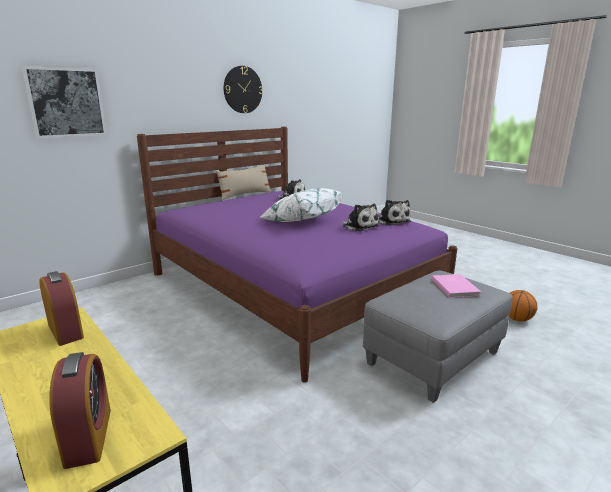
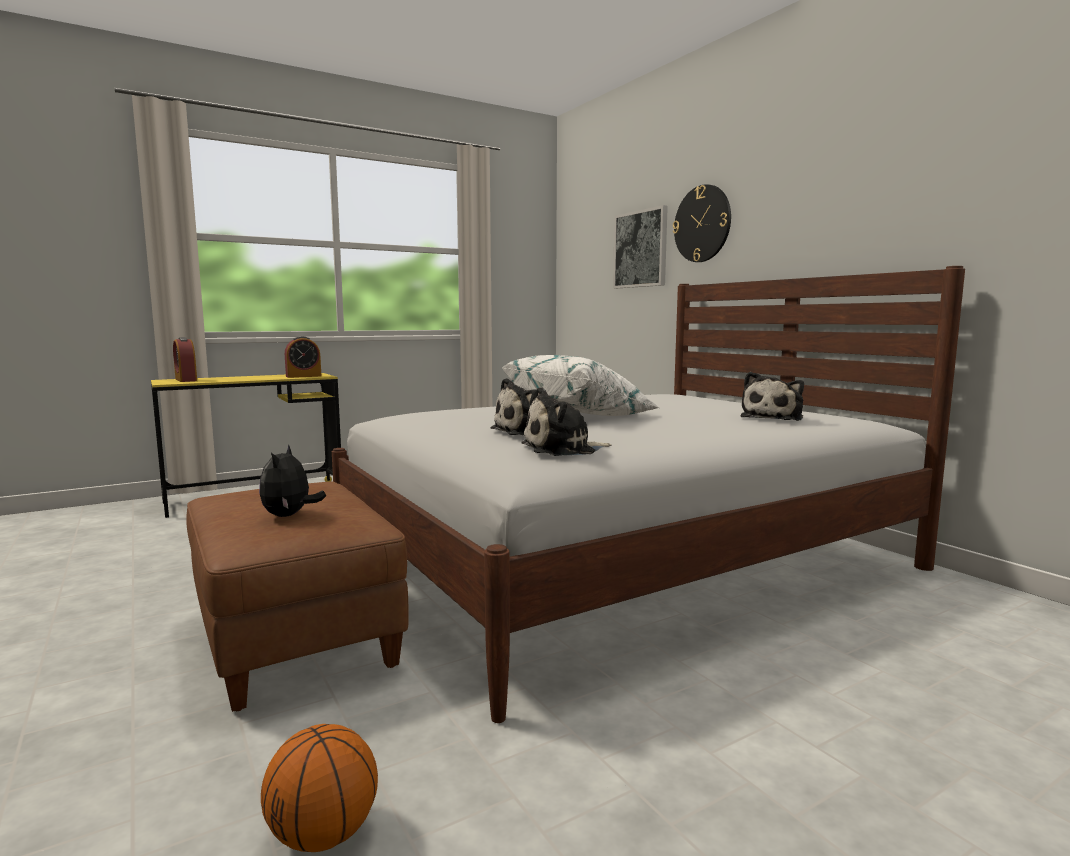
camera: 100 degrees right, 10 degrees down
alarm clock [50,352,111,469] -> alarm clock turned 60 degrees clockwise [173,337,197,382]
purple bed [137,127,457,383] -> white bed [332,266,965,723]
beige pillow [216,164,272,200] -> none
wall clock [224,66,263,113] -> wall clock moved to [673,184,731,262]
grey ottoman [363,270,513,403] -> brown ottoman [186,481,409,712]
pink book [431,274,481,298] -> plush toy [259,444,326,517]

